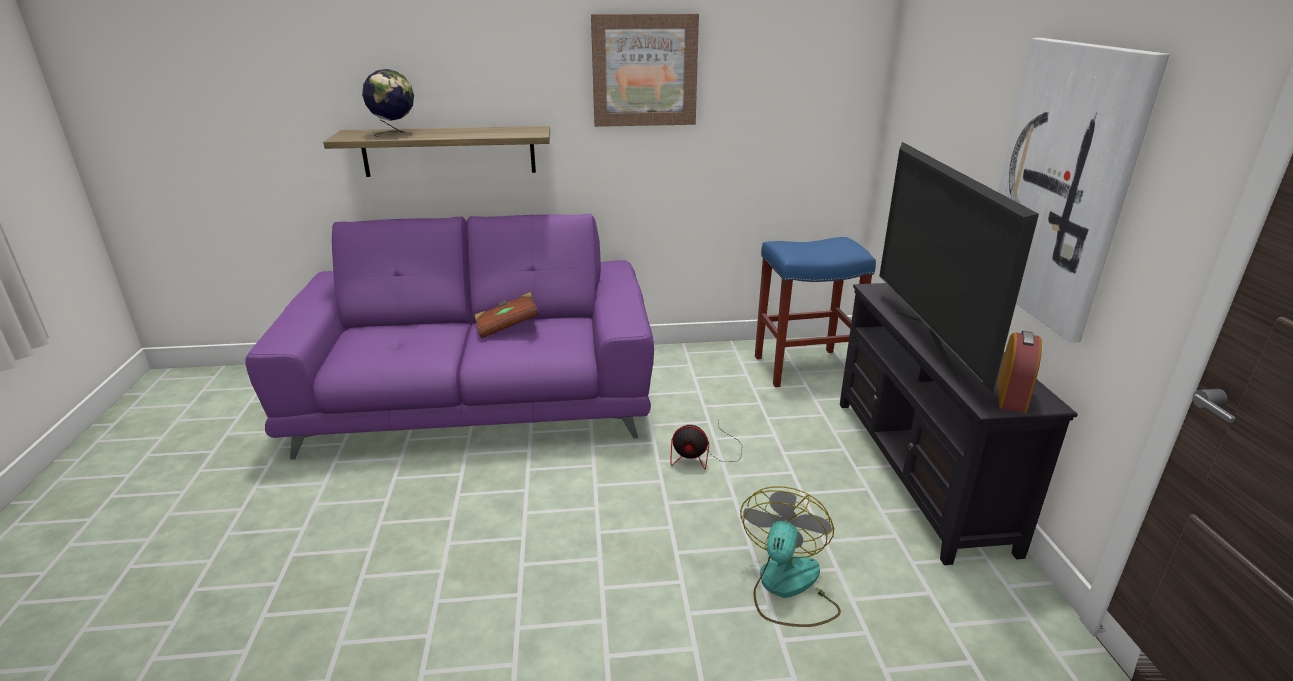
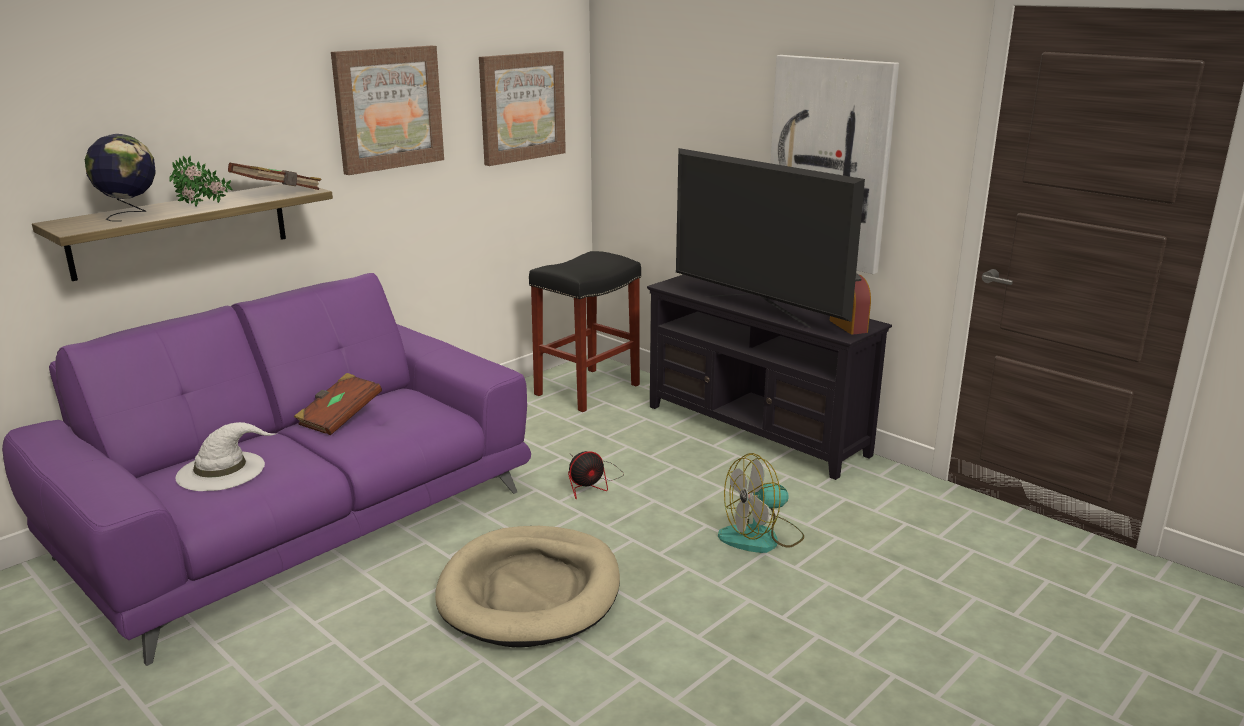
camera: 40 degrees left, 5 degrees down
fan [740,486,841,627] -> fan turned 90 degrees counterclockwise [718,453,804,553]
blue stool [755,237,876,387] -> black stool [529,251,641,412]
none -> potted plant [169,155,233,207]
none -> white hat [176,422,277,491]
none -> brown book [228,163,321,190]
none -> beige dog bed [435,526,620,647]
none -> picture [479,51,566,166]

